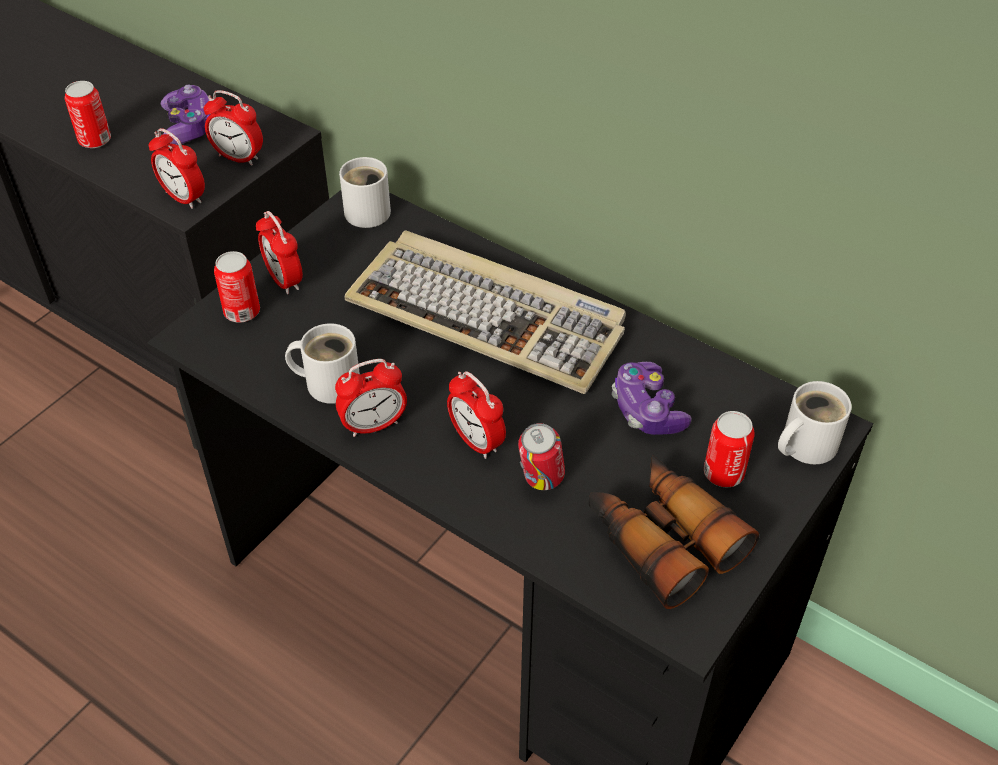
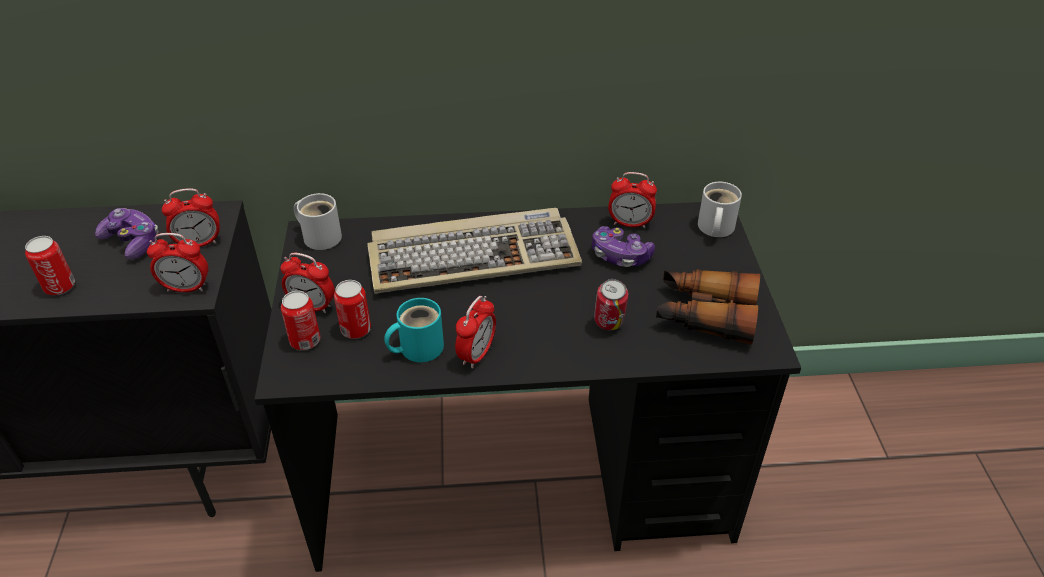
camera: 40 degrees left, 5 degrees down
white mug [285,323,360,404] -> turquoise mug [384,298,444,362]
alarm clock [447,371,506,459] -> alarm clock moved to [608,172,657,228]
can [704,411,755,487] -> can moved to [334,280,371,339]

